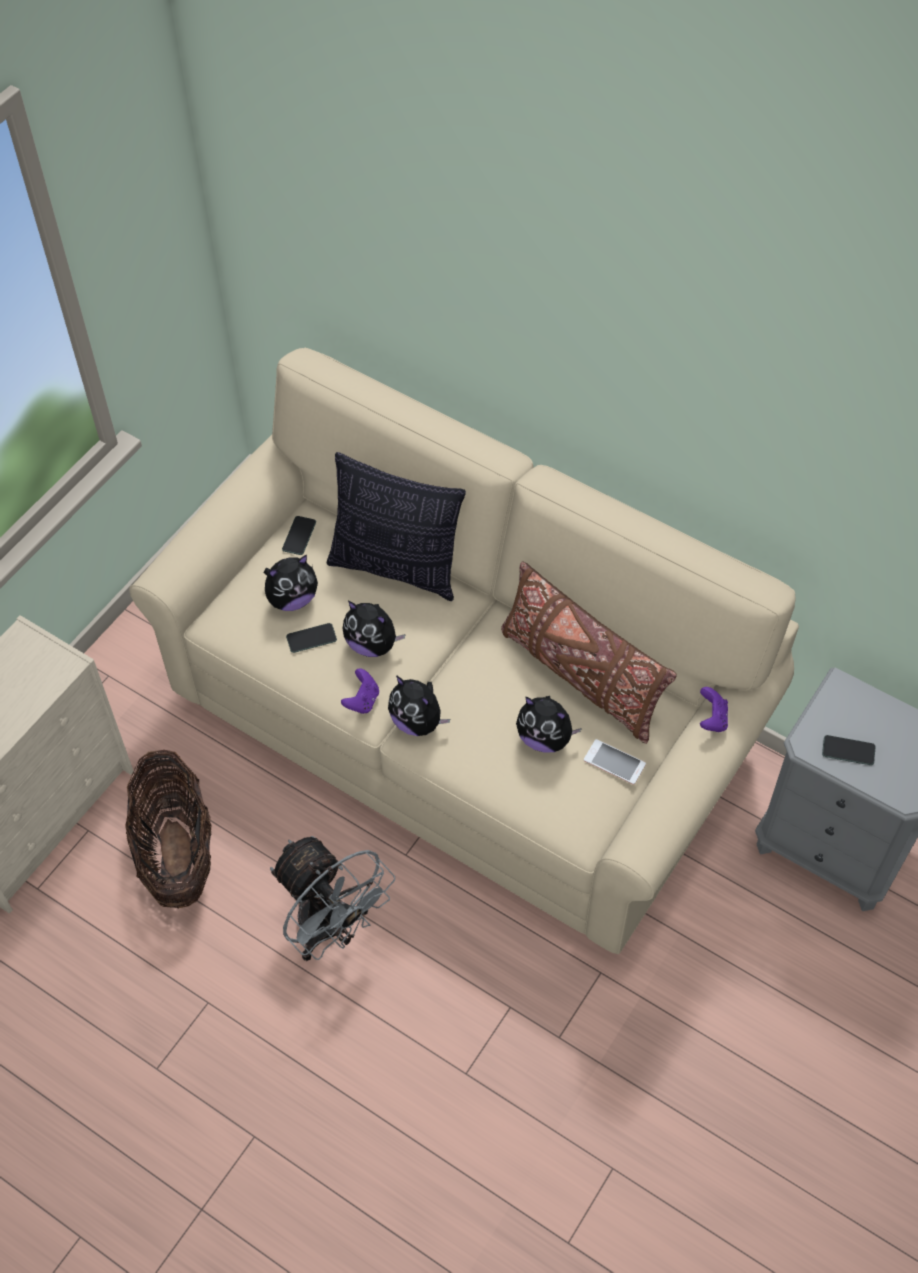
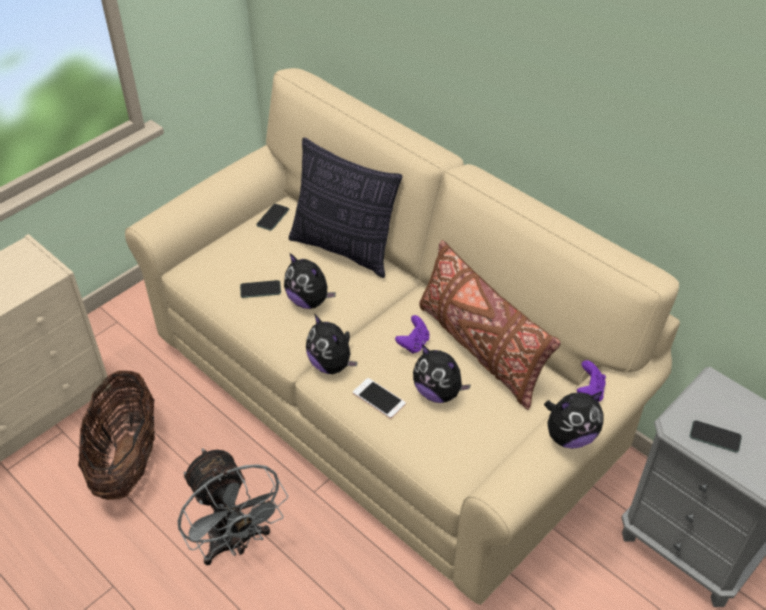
camera: 10 degrees right, 10 degrees down
plush toy [264,555,318,611] -> plush toy moved to [544,392,604,449]
purple game controller [341,668,379,714] -> purple game controller moved to [395,315,429,354]
phone [584,739,646,785] -> phone moved to [353,378,406,419]

